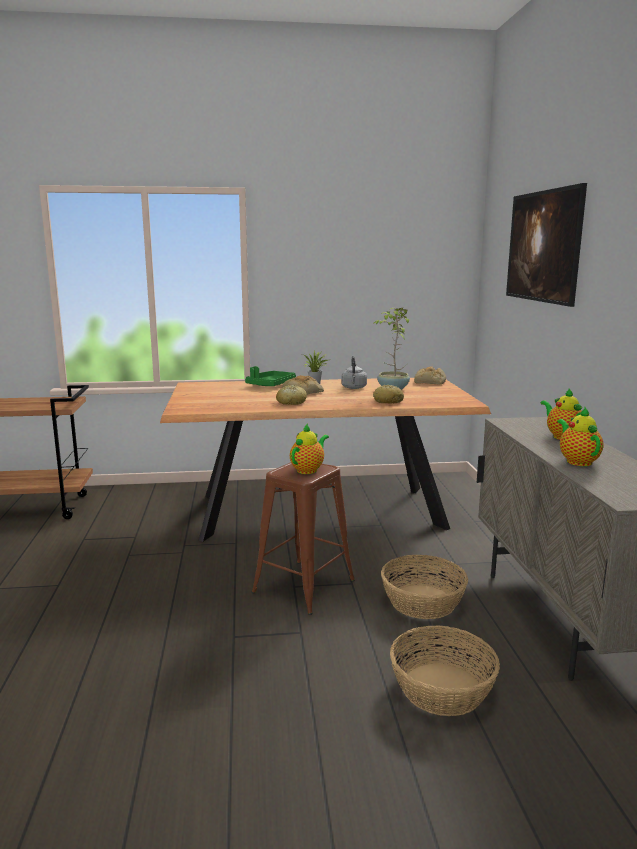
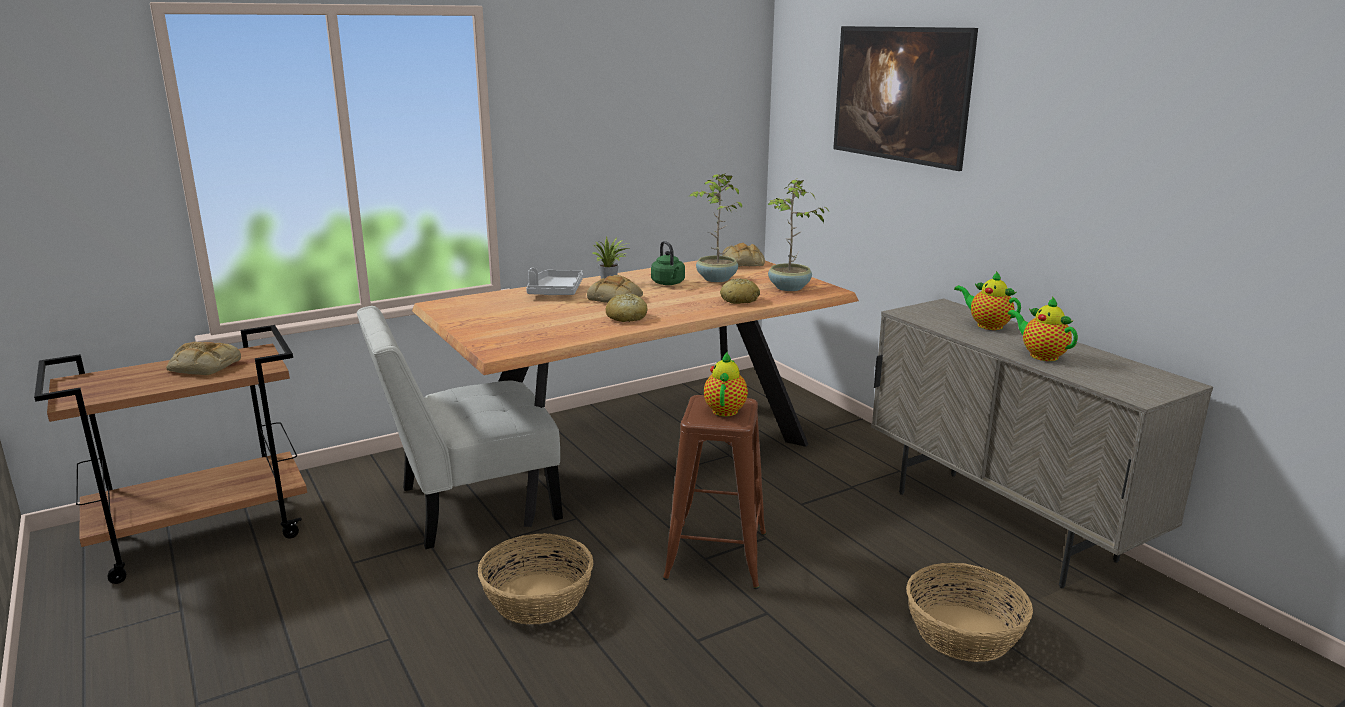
camera: 25 degrees left, 5 degrees up
green tray [245,366,296,386] -> grey tray [526,268,583,295]
grey kettle [341,356,367,389] -> green kettle [651,241,685,285]
basket [381,555,468,619] -> basket moved to [478,533,593,624]
none -> bread [166,342,241,375]
none -> white chair [357,306,563,549]
none -> potted plant [768,178,829,291]

